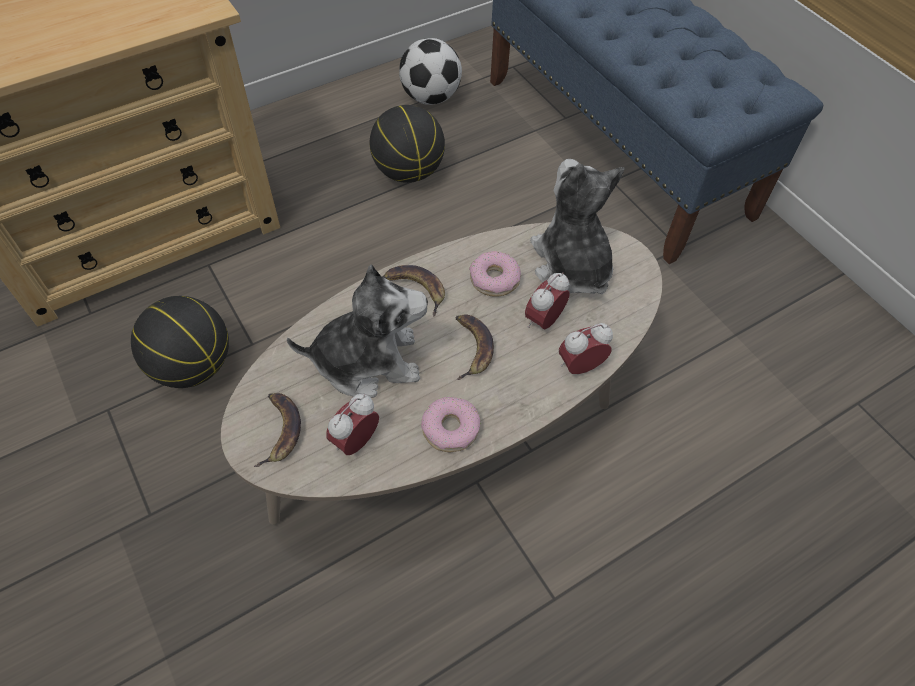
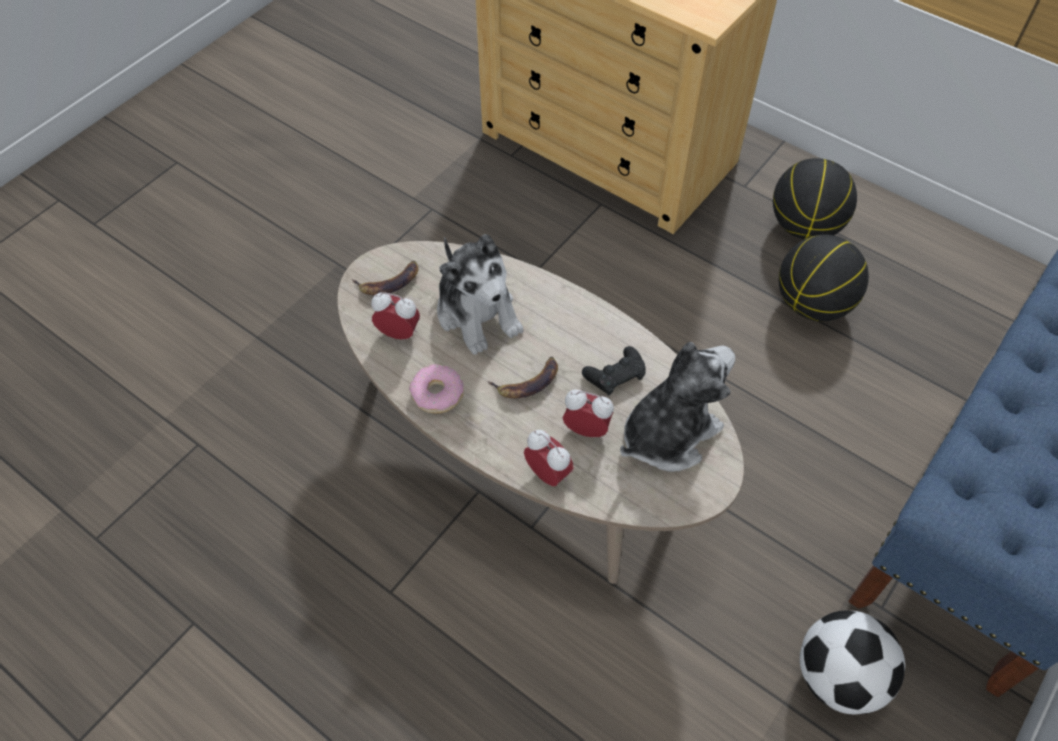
camera: 70 degrees right, 0 degrees up
basketball [131,296,229,388] -> basketball moved to [773,158,857,239]
banana [382,265,445,316] -> none
football [399,38,462,105] -> football moved to [800,611,905,714]
donut [469,251,521,297] -> black game controller [582,346,646,395]

